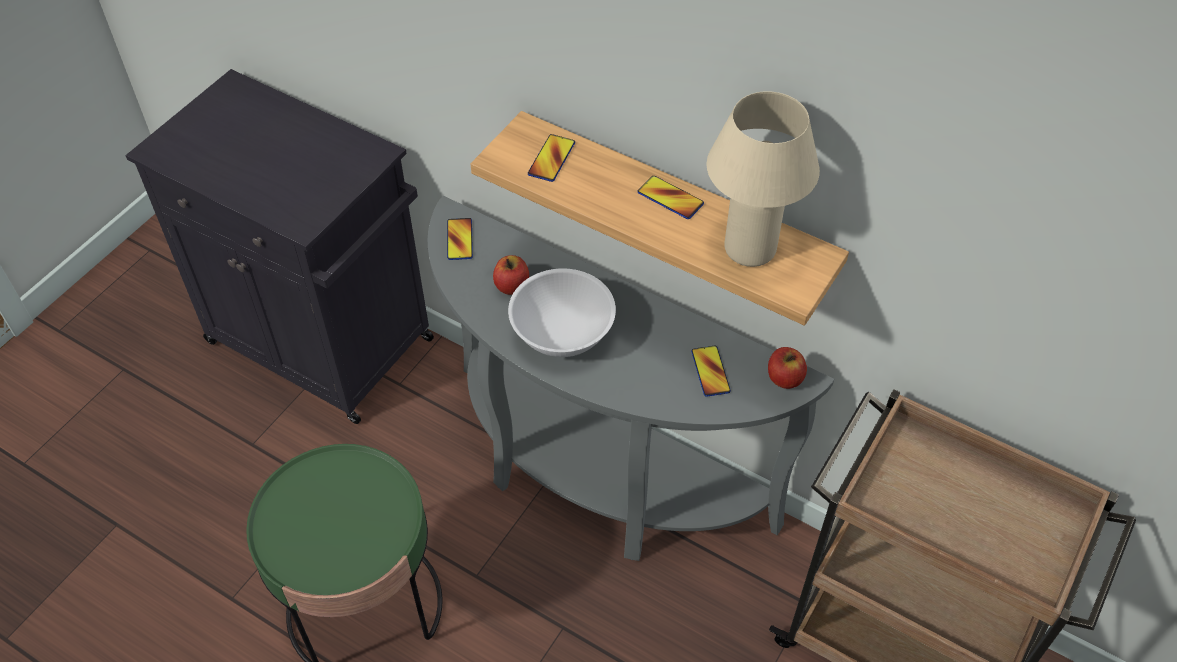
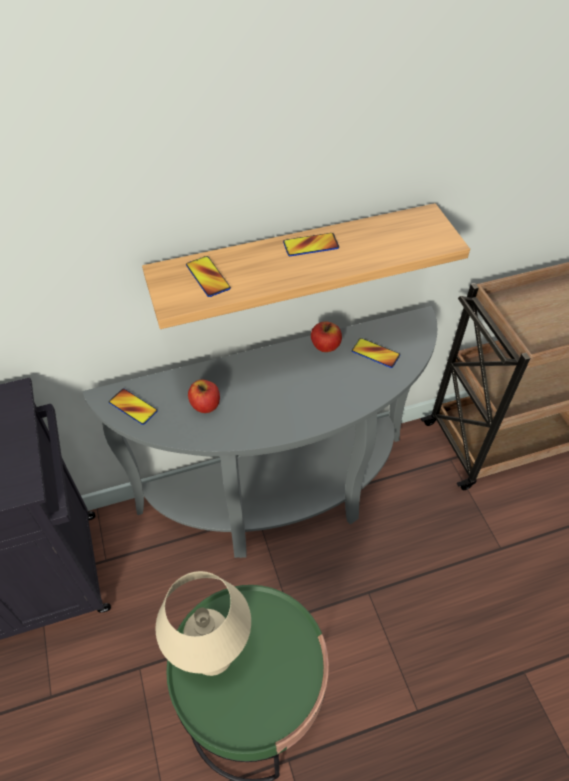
camera: 50 degrees left, 0 degrees up
white bowl [508,268,616,357] -> none
beige table lamp [707,91,820,267] -> beige table lamp moved to [156,571,251,676]
apple [768,347,807,389] -> apple moved to [311,321,342,352]

